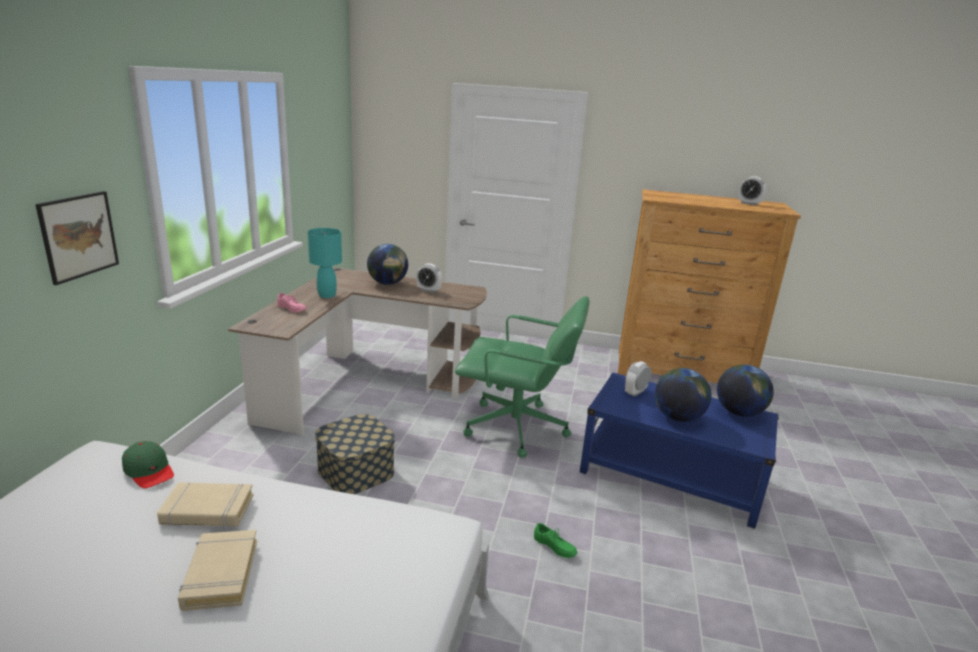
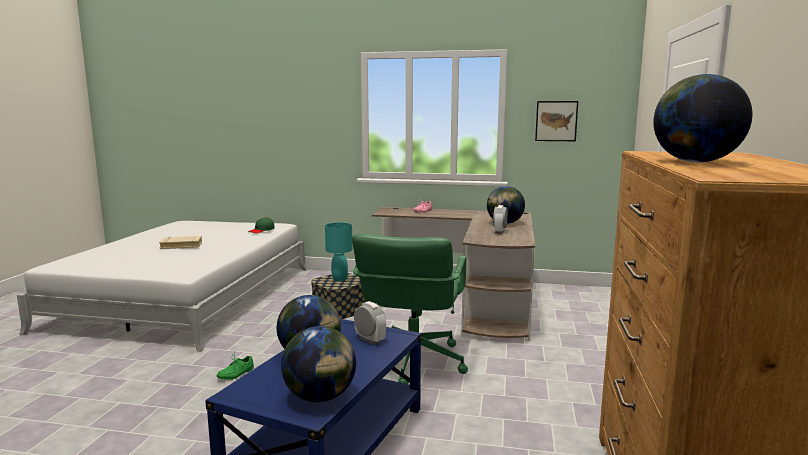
camera: 90 degrees right, 10 degrees down
picture [35,191,119,285] -> picture moved to [535,101,578,141]
beige book [157,482,254,528] -> none
turquoise table lamp [308,228,342,298] -> turquoise table lamp moved to [325,222,353,281]
alarm clock [738,176,766,206] -> none
none -> globe [653,74,752,163]

